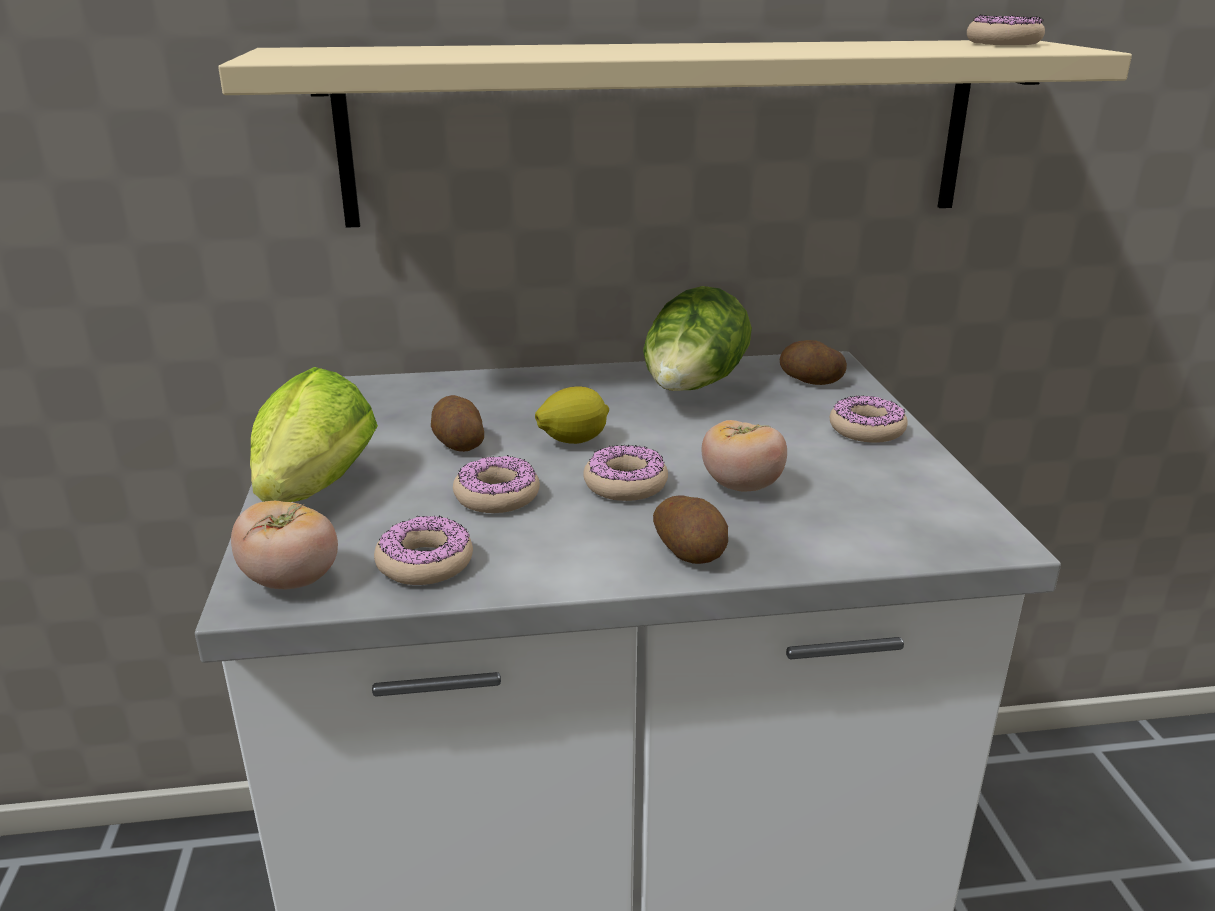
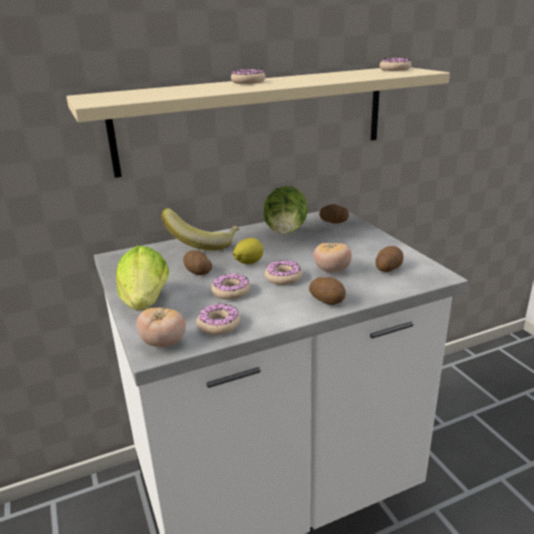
camera: 15 degrees left, 0 degrees up
donut [830,395,908,443] -> donut moved to [231,69,265,84]
none -> banana [161,208,240,251]
none -> potato [375,246,403,272]

